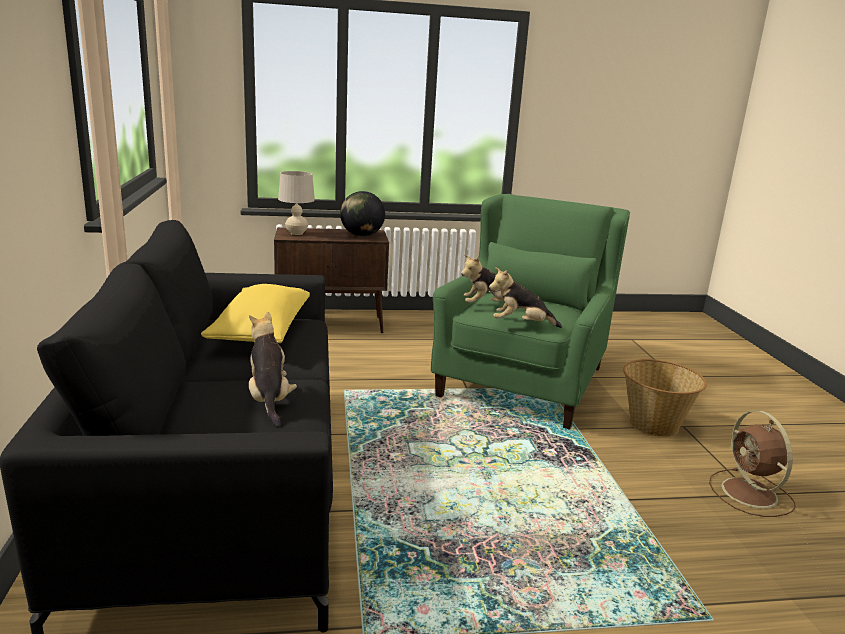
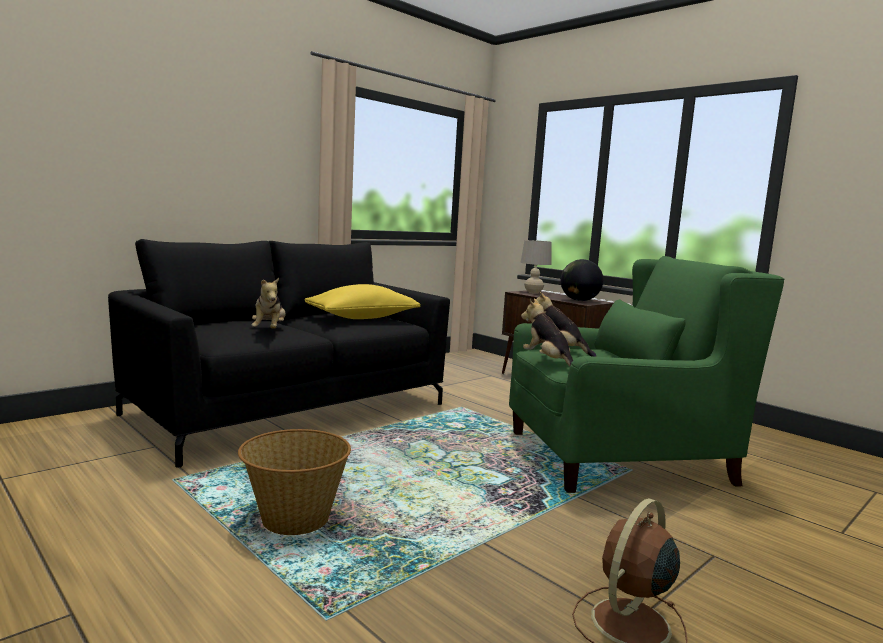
camera: 55 degrees right, 10 degrees down
plush toy [249,311,297,427] -> plush toy turned 135 degrees clockwise [252,278,286,329]
basket [623,359,707,437] -> basket moved to [238,429,351,535]

